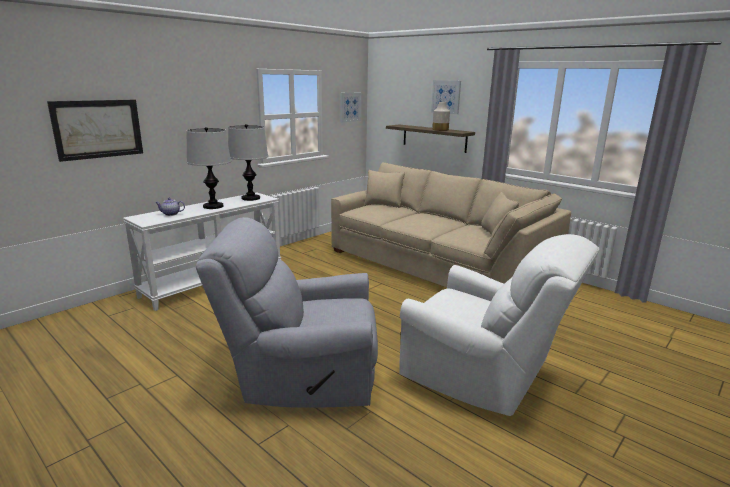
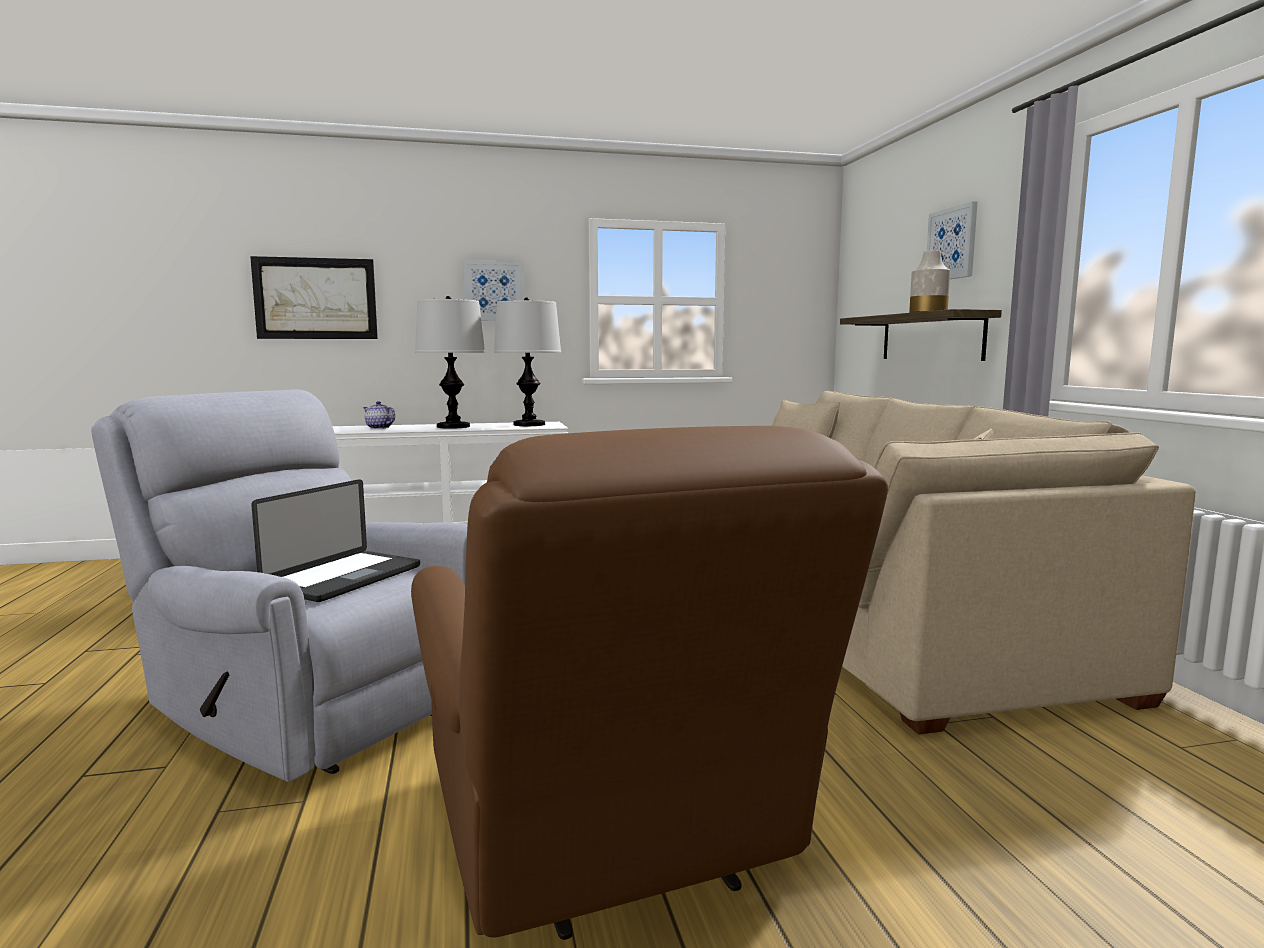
camera: 35 degrees right, 10 degrees down
picture [340,92,362,123] -> picture moved to [463,260,524,321]
white armchair [399,234,600,416] -> brown armchair [411,426,888,940]
none -> laptop [251,479,420,602]

